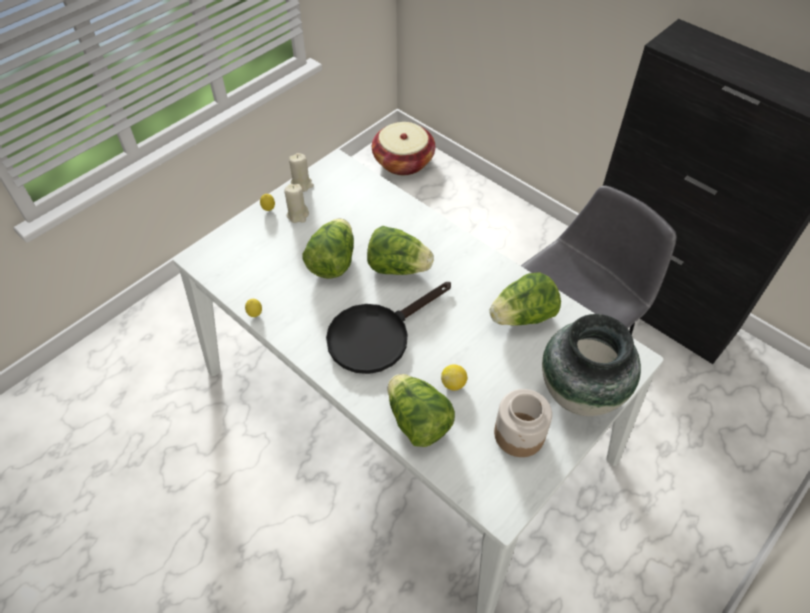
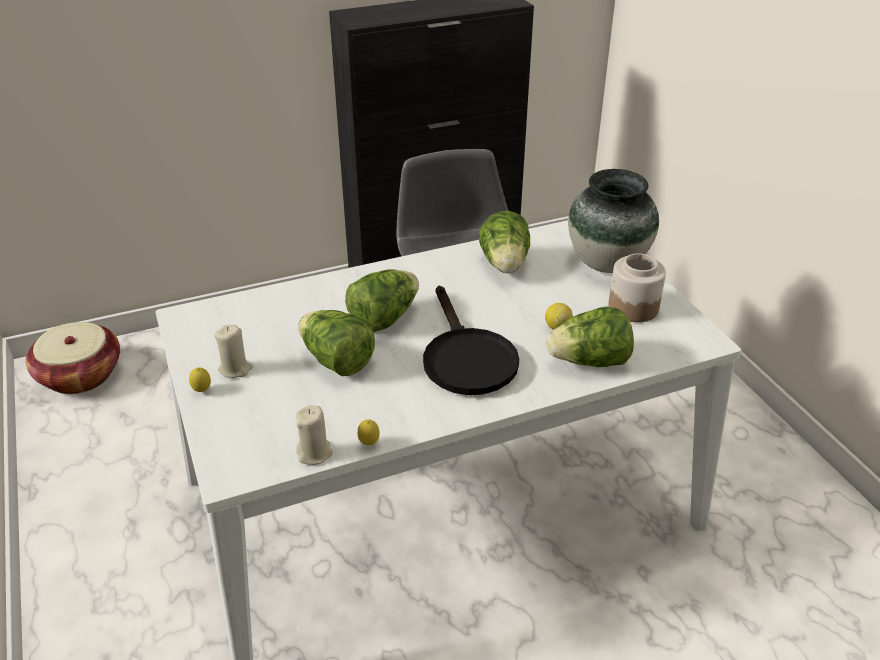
camera: 65 degrees left, 15 degrees down
beige candle [289,153,314,192] -> beige candle moved to [296,405,333,465]

